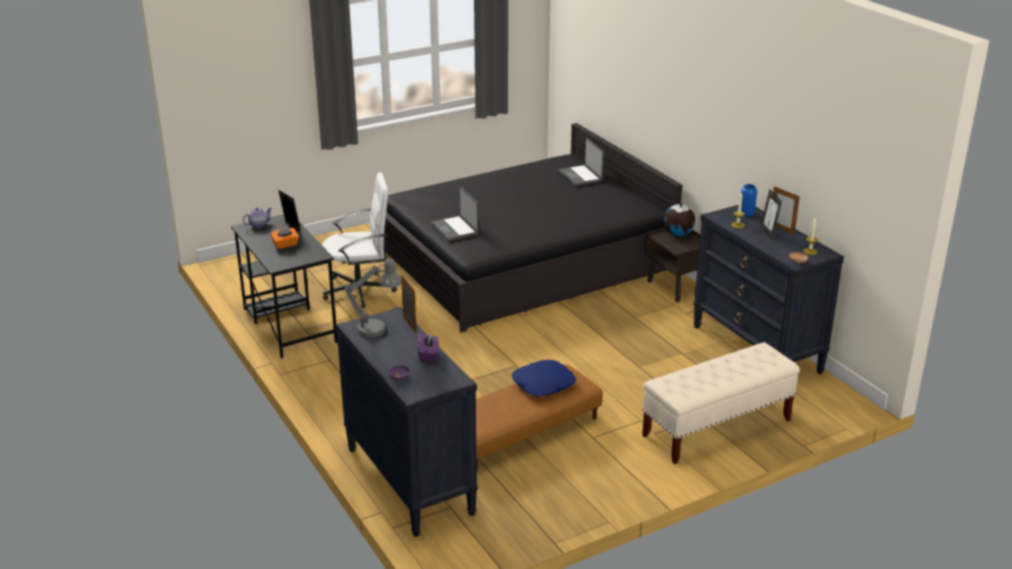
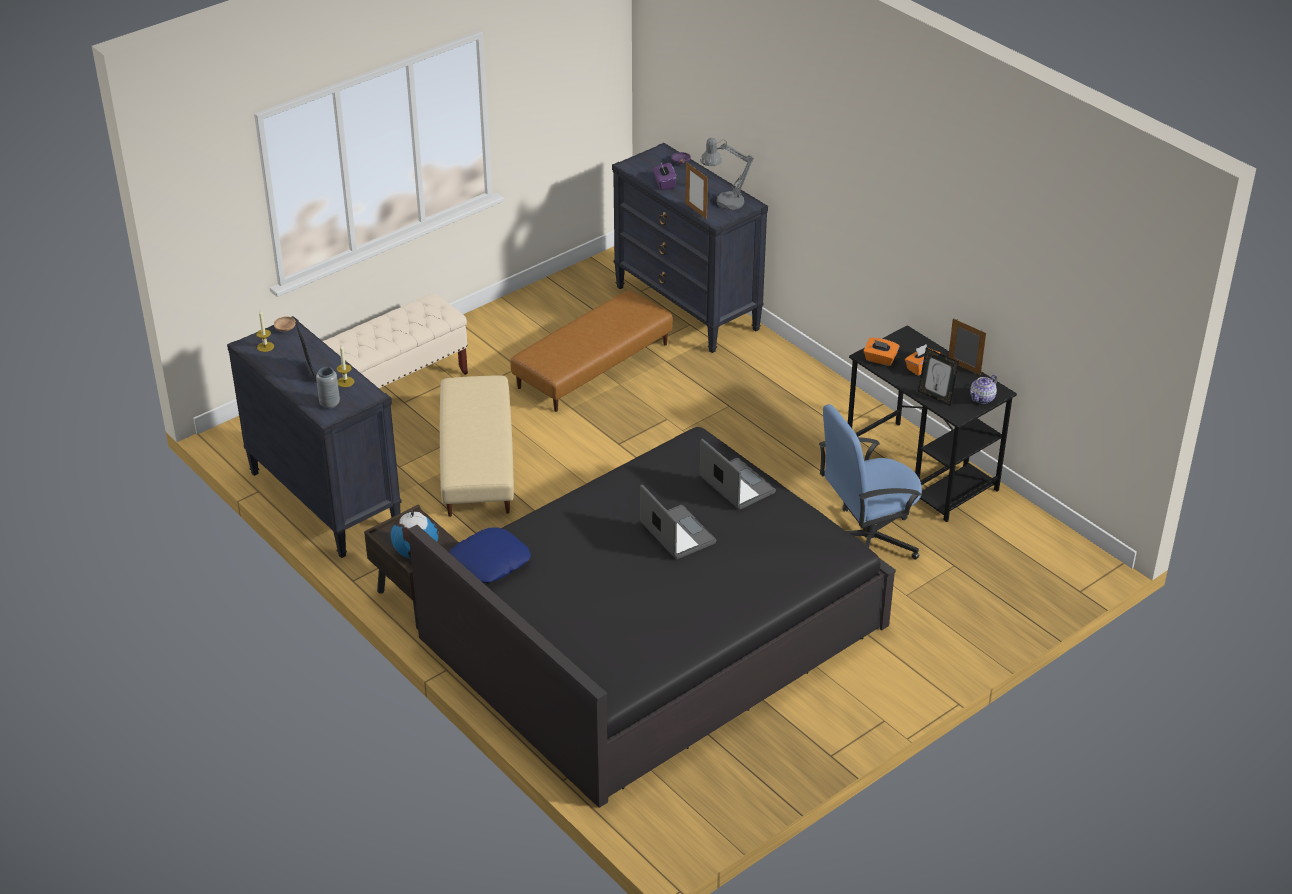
camera: 170 degrees right, 10 degrees up
white office chair [322,172,397,308] -> blue office chair [819,404,922,560]
blue pillow [512,360,576,397] -> blue pillow moved to [449,527,531,583]
laptop [558,138,604,186] -> laptop moved to [640,485,716,559]
blue vase [741,184,757,217] -> grey vase [316,367,340,409]
picture frame [773,186,800,235] -> picture frame moved to [948,318,986,376]
none -> beige ottoman [440,375,514,517]
none -> orange tissue box [864,338,899,366]

